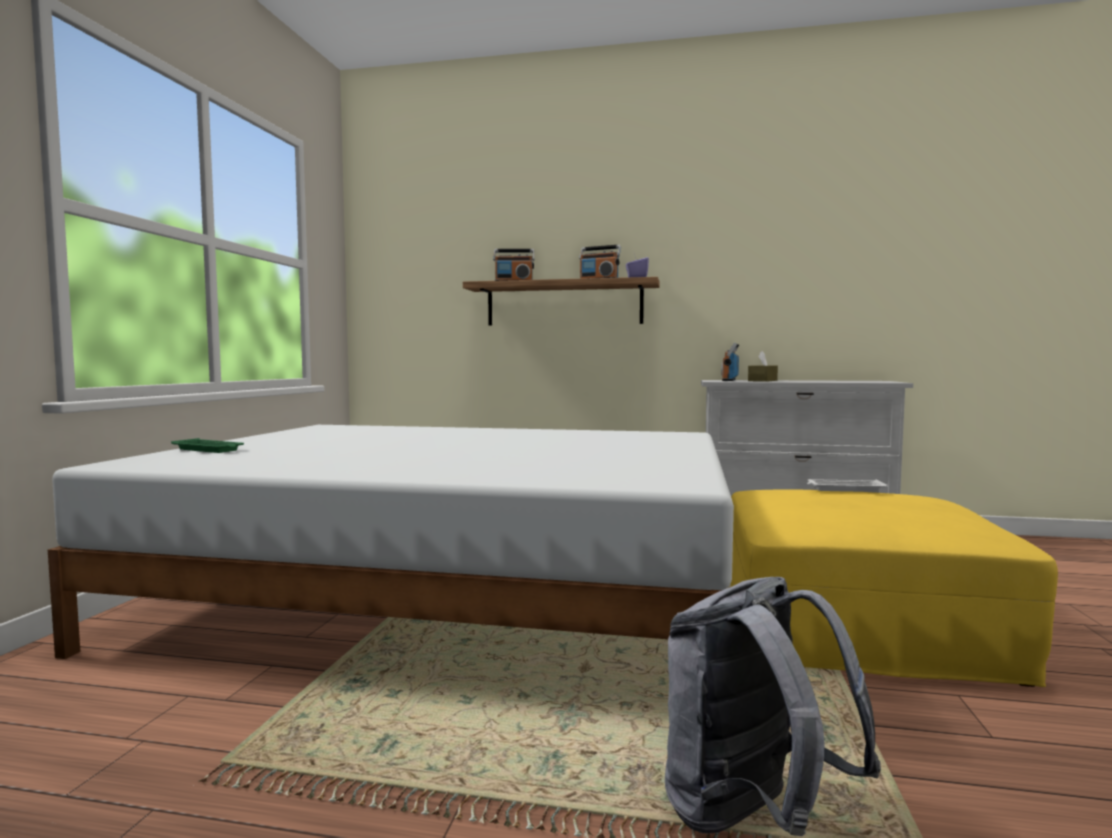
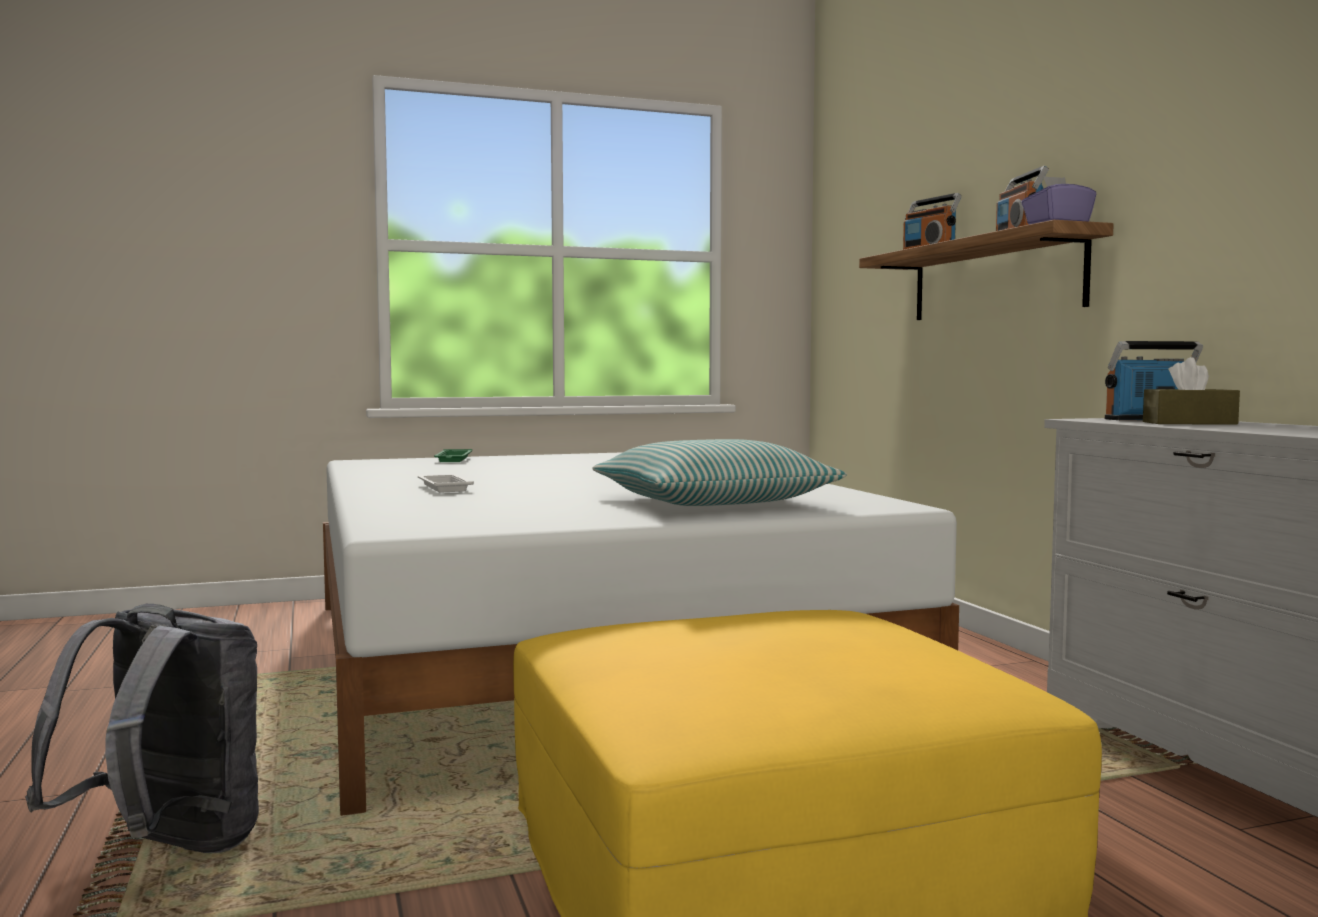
camera: 60 degrees right, 0 degrees up
white tray [807,479,888,492] -> white tray moved to [418,474,474,492]
none -> pillow [592,439,847,506]

